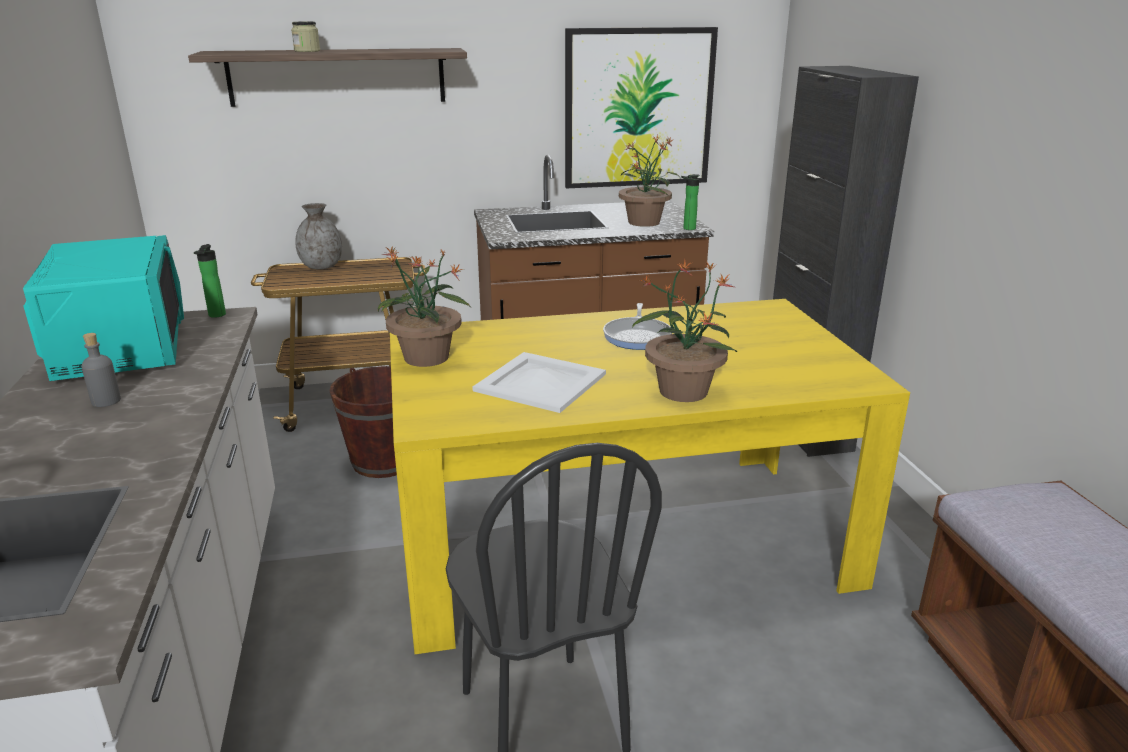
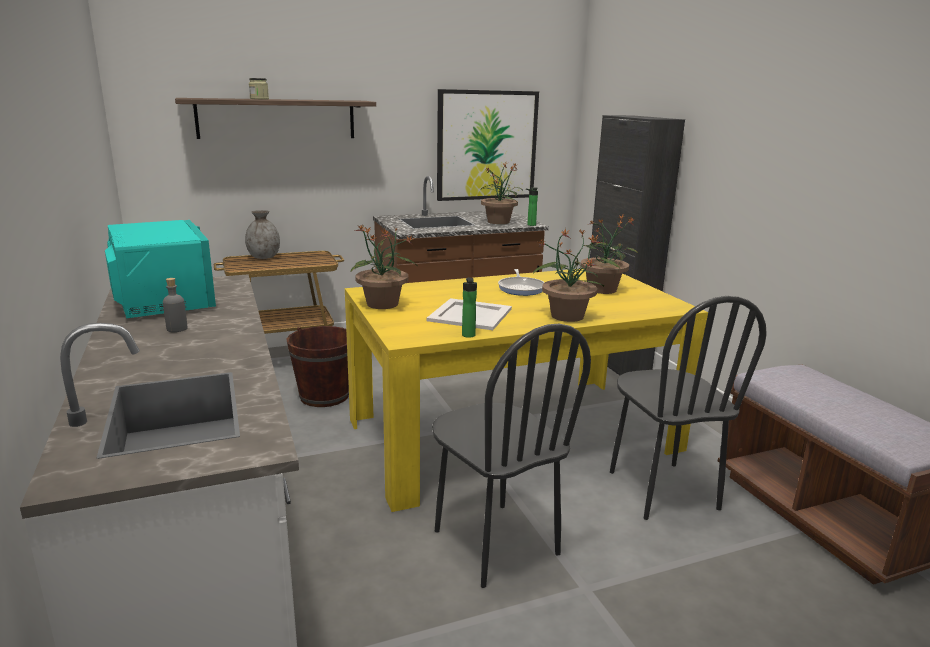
camera: 10 degrees left, 5 degrees down
bottle [194,244,226,318] -> bottle moved to [462,277,477,338]
none -> potted plant [580,213,638,294]
none -> black chair [610,296,767,520]

